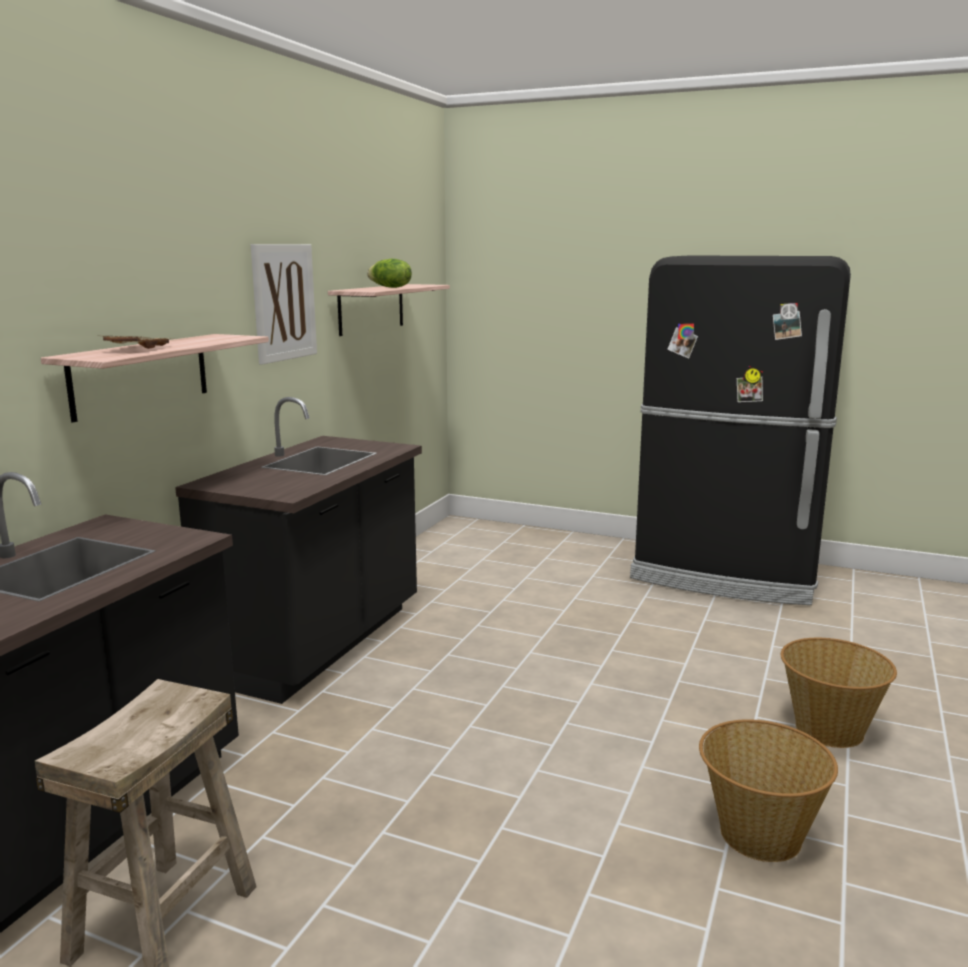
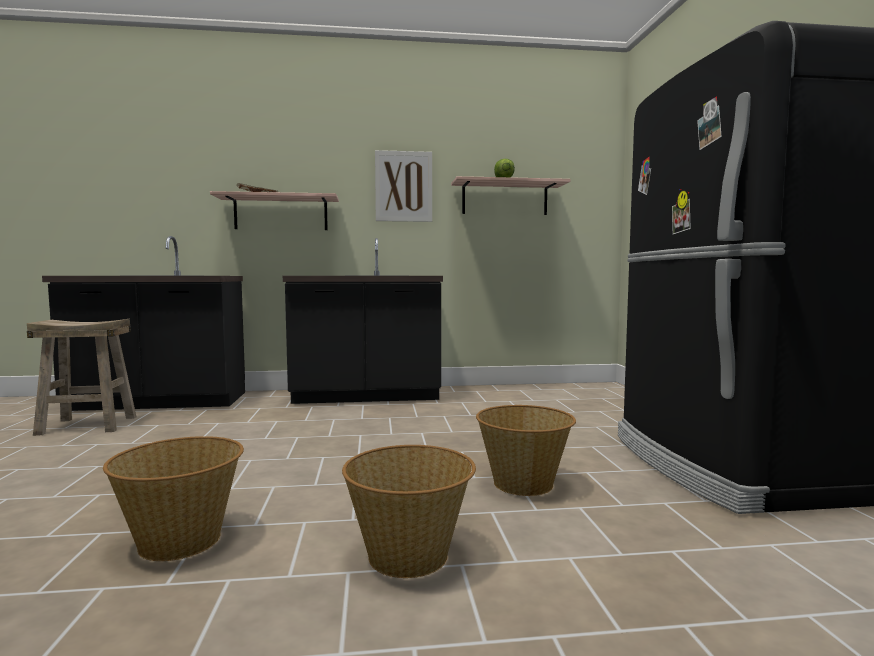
camera: 60 degrees right, 10 degrees down
none -> basket [476,405,576,496]

